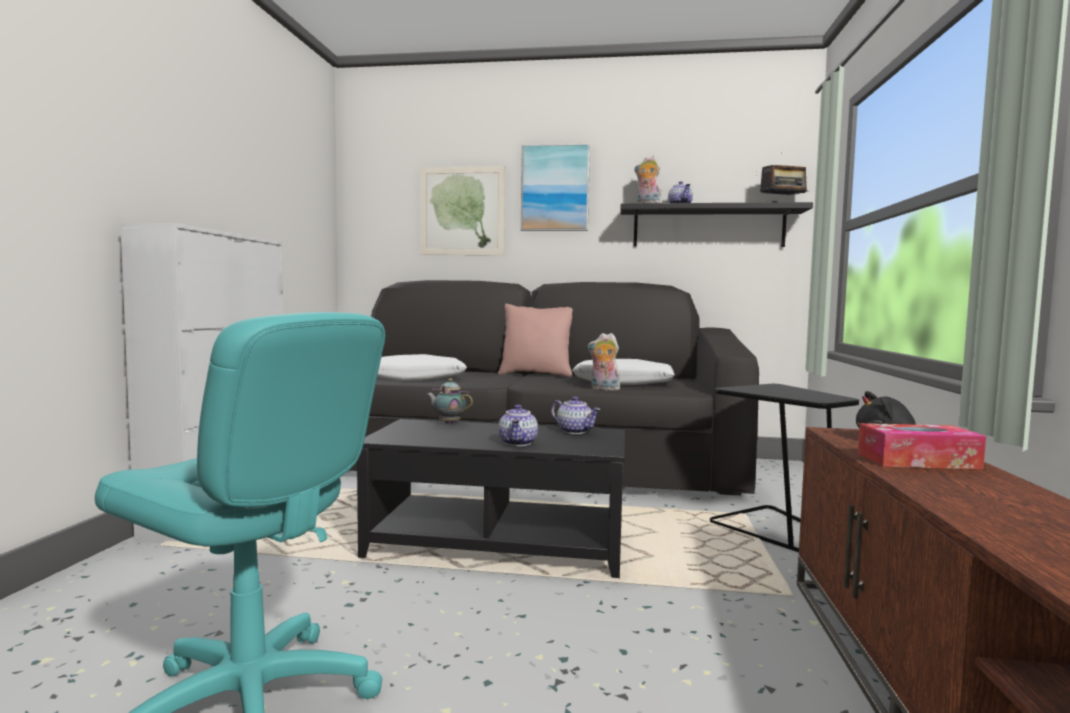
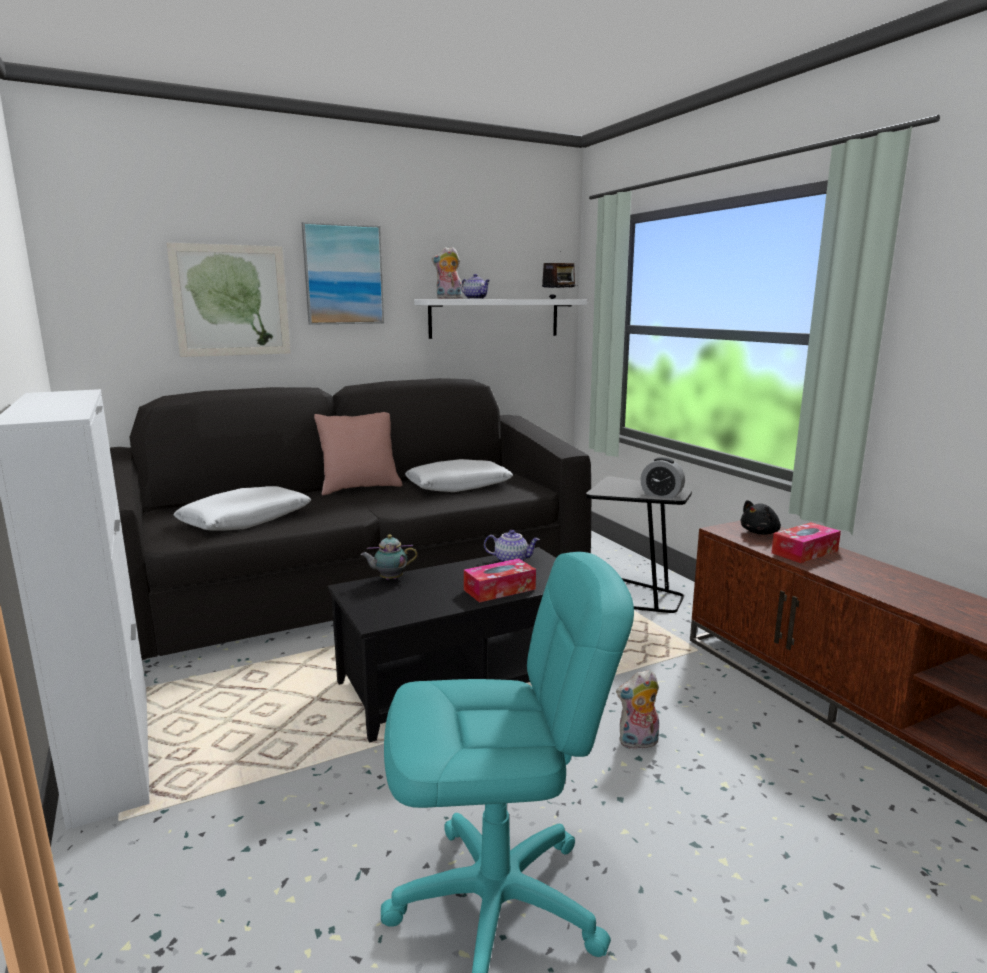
camera: 35 degrees left, 10 degrees up
teapot [498,404,538,446] -> tissue box [464,558,536,603]
plush toy [588,333,620,391] -> plush toy moved to [616,669,659,750]
black shelf [621,202,813,247] -> white shelf [414,299,587,339]
none -> alarm clock [641,457,685,499]

